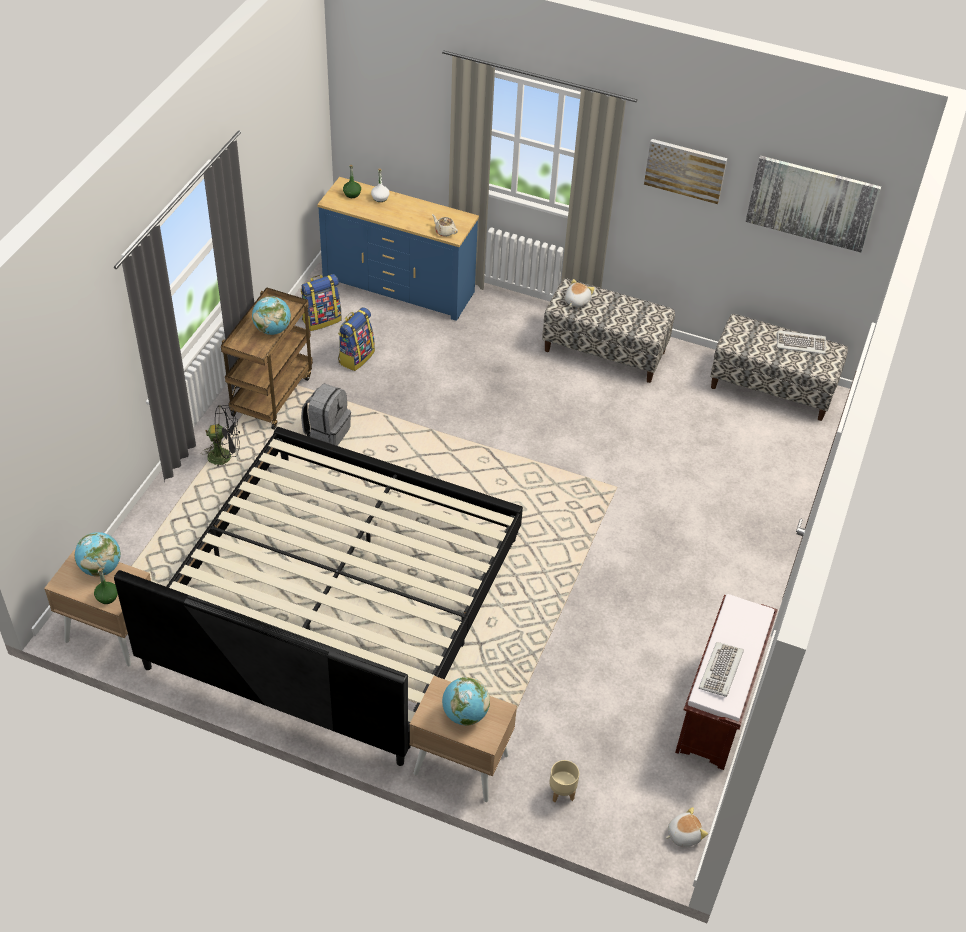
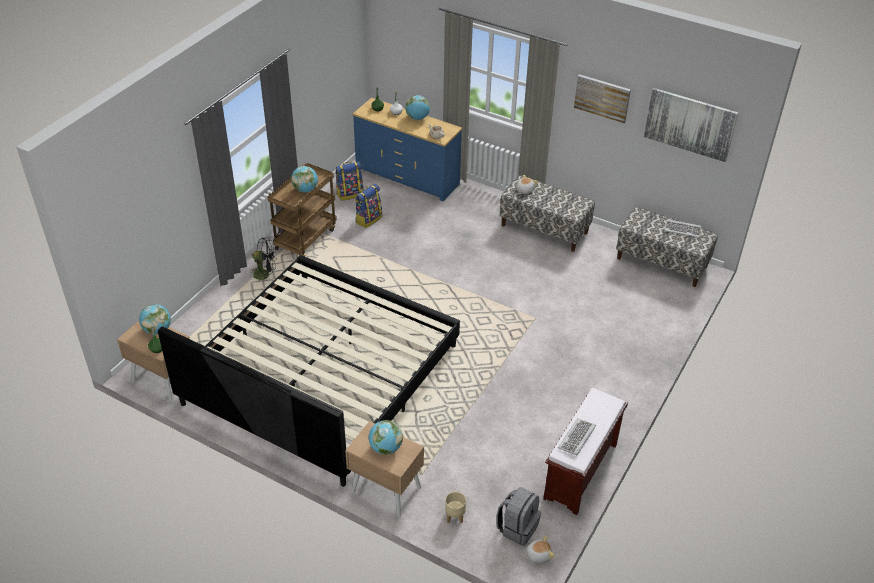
camera: 10 degrees right, 5 degrees down
grey backpack [301,383,351,446] -> grey backpack moved to [496,487,541,546]
none -> globe [405,95,430,120]

